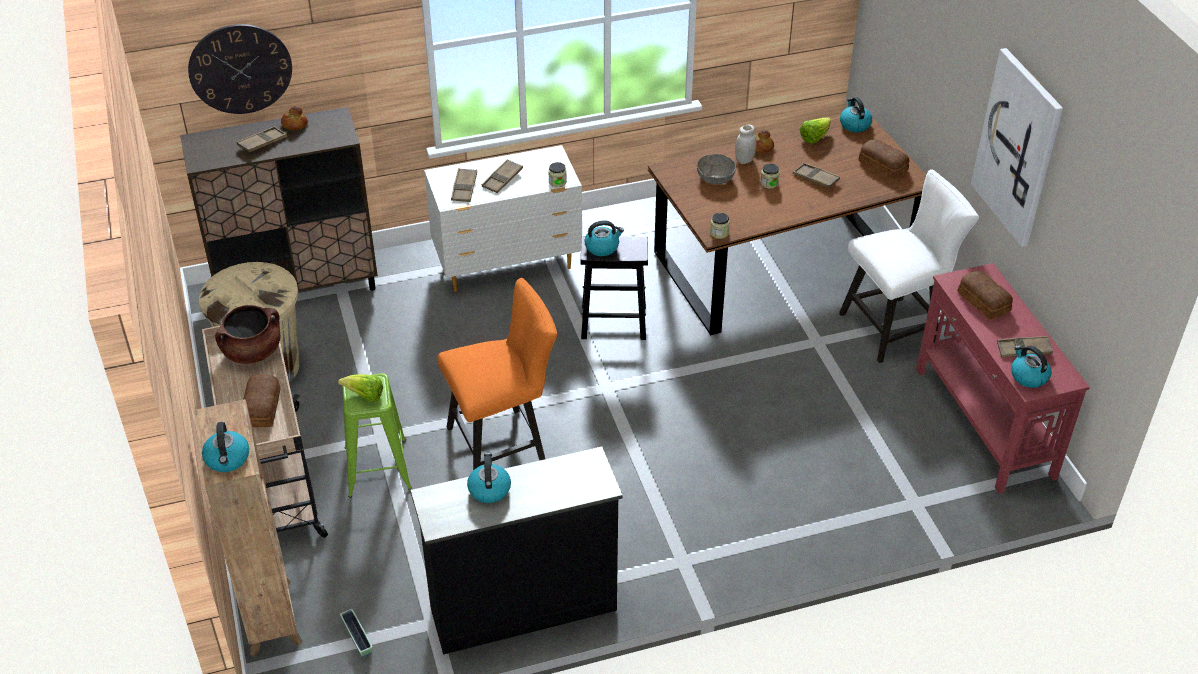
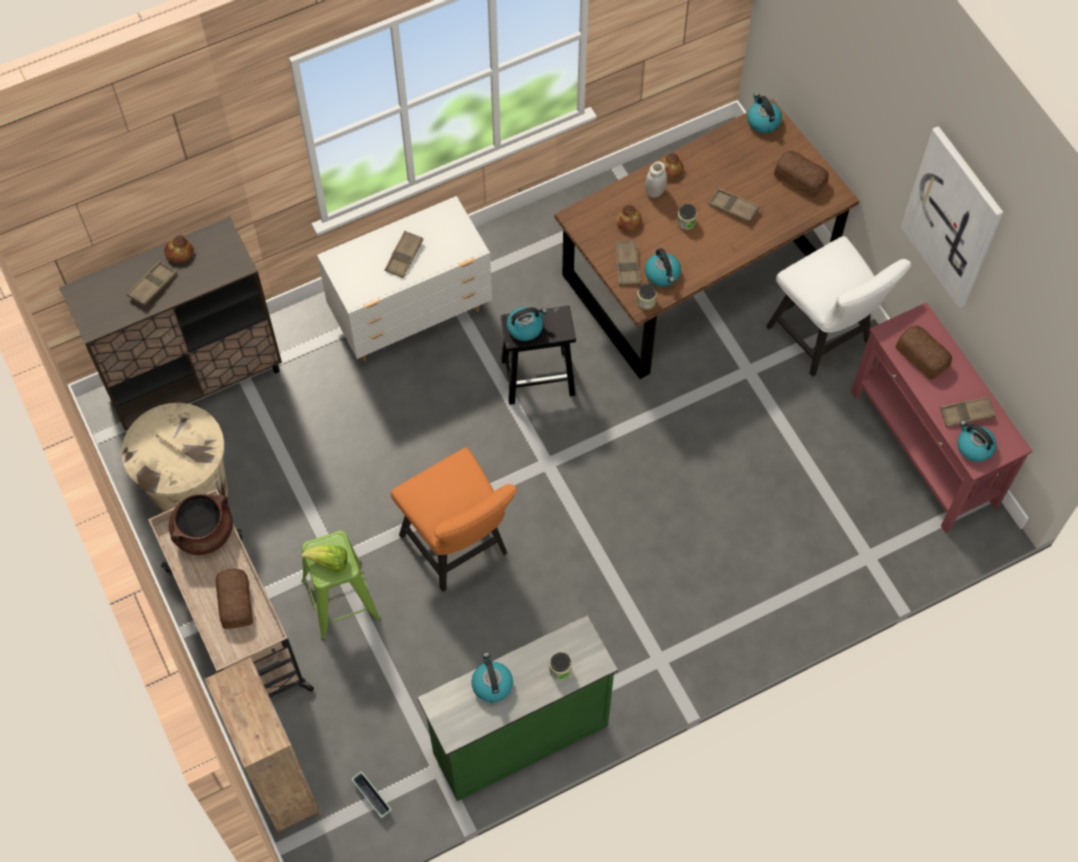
camera: 10 degrees left, 20 degrees up
wall clock [188,24,292,114] -> none
kettle [202,422,249,472] -> kettle moved to [645,248,681,286]
black dresser [410,446,623,655] -> green dresser [417,615,618,801]
orange chair [437,278,557,470] -> orange chair turned 90 degrees clockwise [391,448,517,592]
brown tray [451,168,477,202] -> brown tray moved to [615,241,640,286]
jar [548,162,567,187] -> jar moved to [549,652,572,680]
grey bowl [697,154,736,184] -> bread [616,205,642,232]
lettuce [800,118,831,144] -> none
white chair [839,169,979,363] -> white chair turned 90 degrees clockwise [766,236,911,377]

